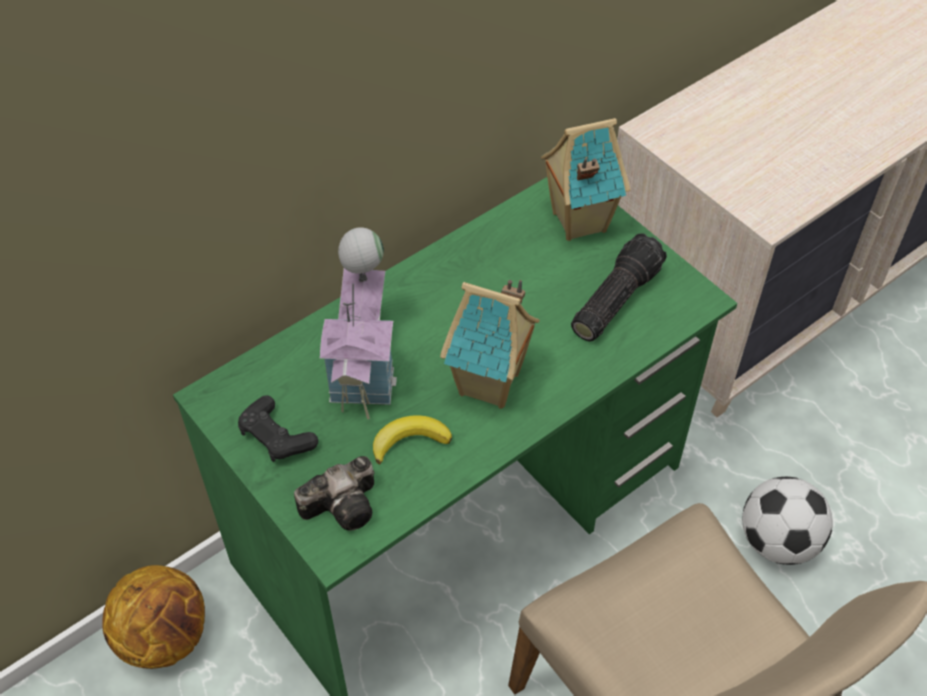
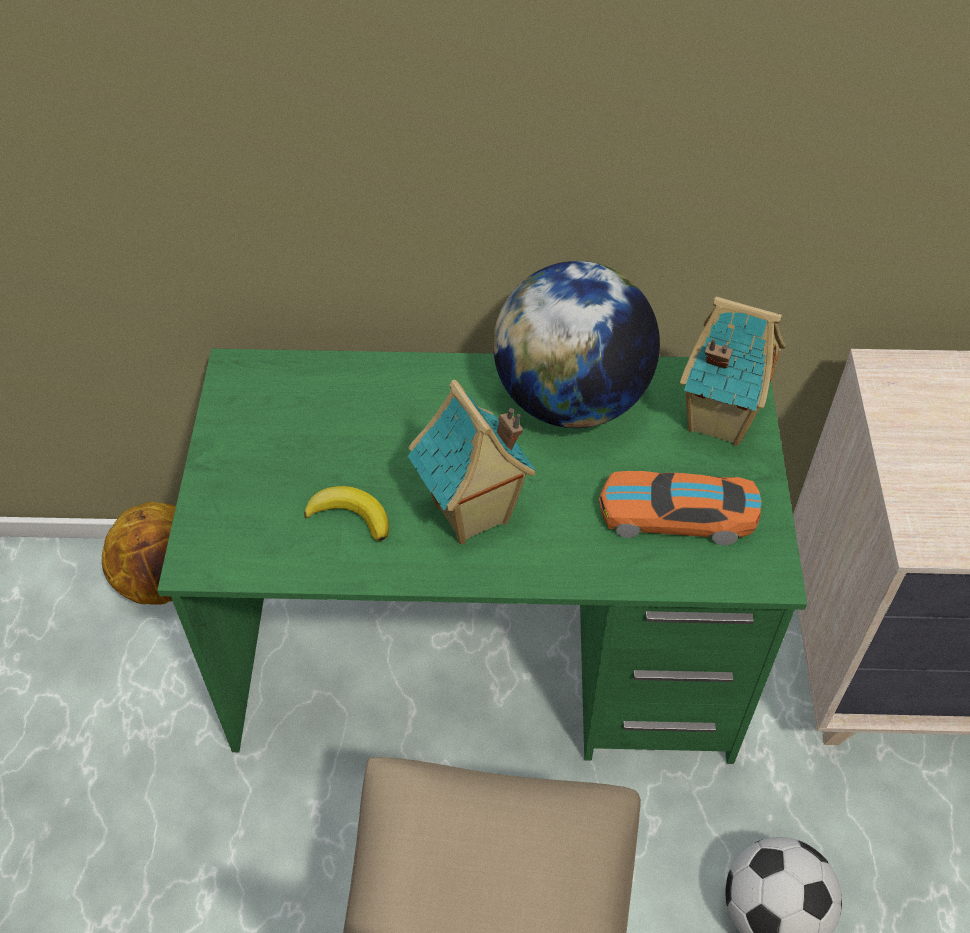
camera: 40 degrees right, 0 degrees up
black game controller [238,395,318,462] -> none
camera [294,456,374,530] -> none
toy house [320,227,397,419] -> none
flashlight [571,233,667,341] -> toy car [599,471,761,545]
none -> globe [493,261,660,428]

